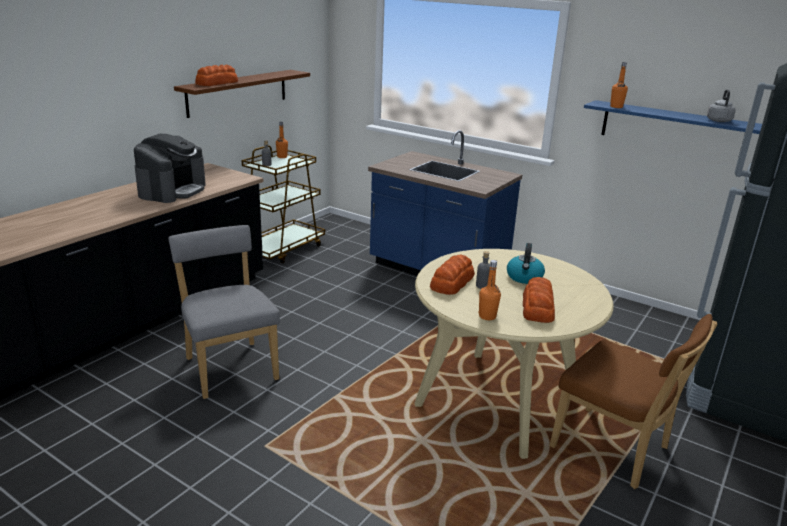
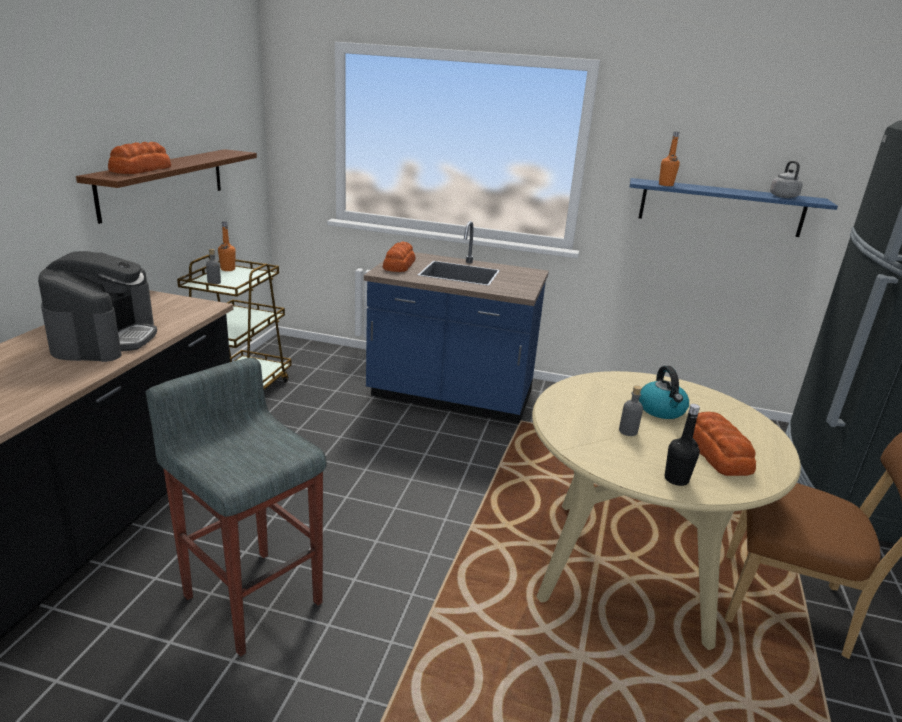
camera: 20 degrees left, 0 degrees up
grey chair [168,225,280,399] -> grey stool [146,358,326,656]
bread [430,254,475,295] -> bread moved to [383,242,416,272]
orange bottle [478,260,501,320] -> black bottle [665,404,700,486]

